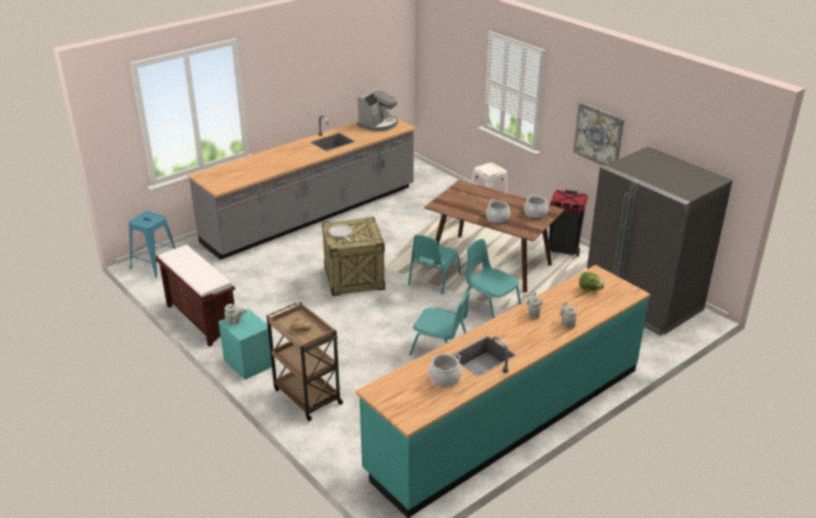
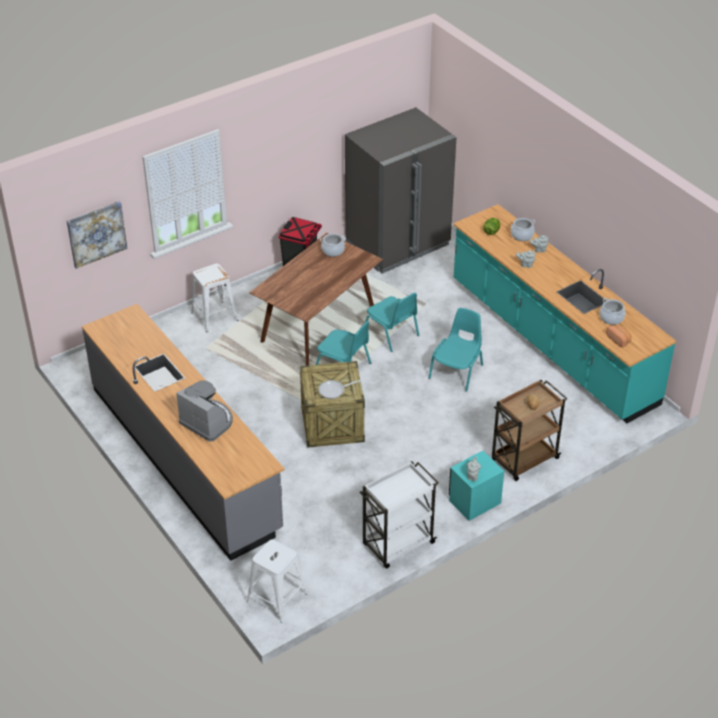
camera: 85 degrees left, 10 degrees up
blue stool [129,211,176,278] -> white stool [247,539,308,623]
brown bench [156,245,235,347] -> white cart [359,461,439,569]
coffee machine [357,88,398,132] -> coffee machine moved to [176,380,233,442]
turquoise chair [465,239,521,319] -> turquoise chair turned 90 degrees counterclockwise [365,293,420,352]
cooking pot [486,199,510,223] -> cooking pot moved to [511,218,535,241]
picture [573,102,624,166] -> picture moved to [67,201,128,269]
none -> bread [606,325,631,348]

